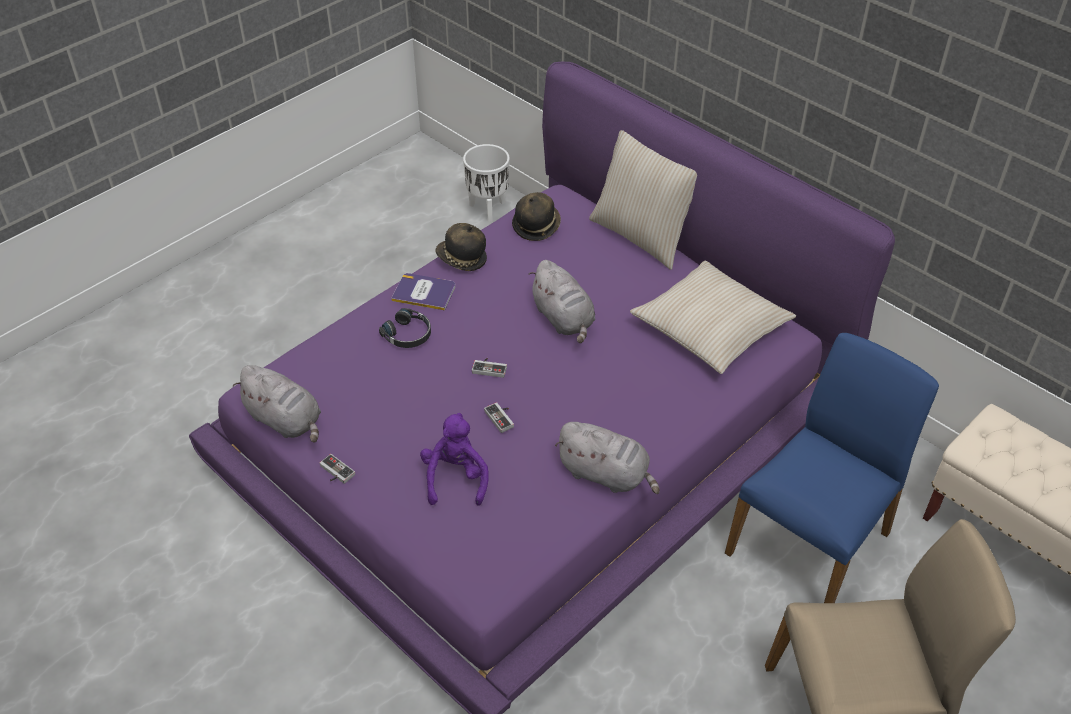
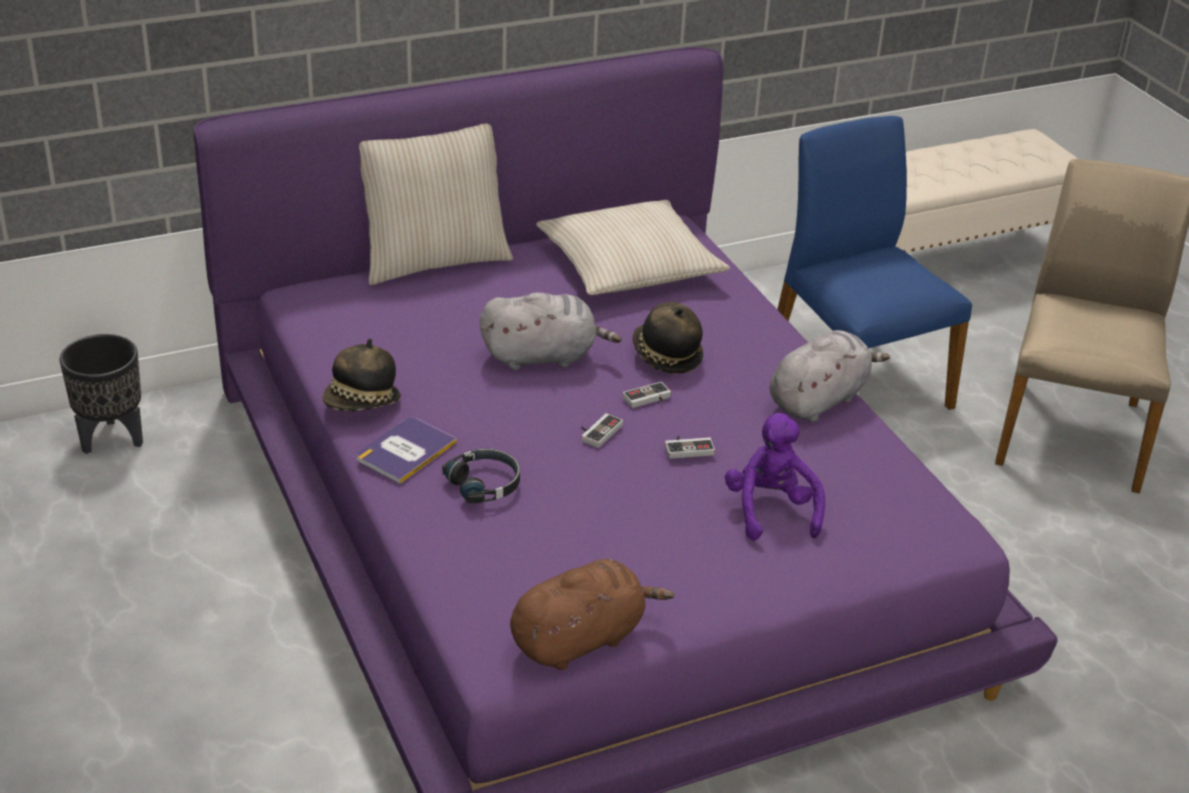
camera: 70 degrees left, 10 degrees down
grey plush toy [233,365,321,443] -> brown plush toy [510,559,674,670]
game controller [320,454,355,484] -> game controller moved to [622,382,671,408]
purple plush toy [420,413,489,506] -> purple plush toy turned 60 degrees clockwise [725,413,825,541]
white planter [463,144,510,222] -> black planter [60,334,143,454]
hat [512,192,561,241] -> hat moved to [632,302,703,374]

